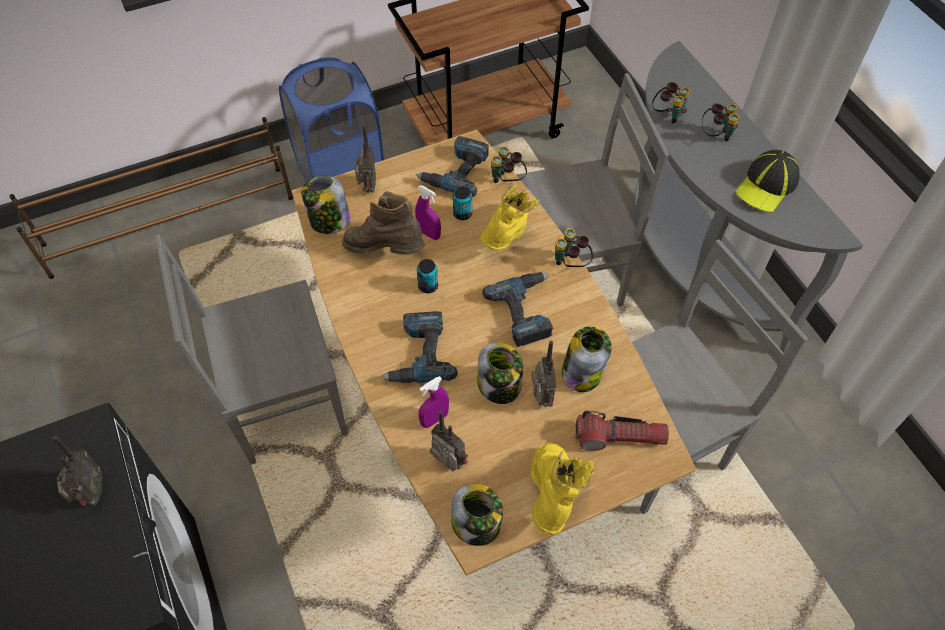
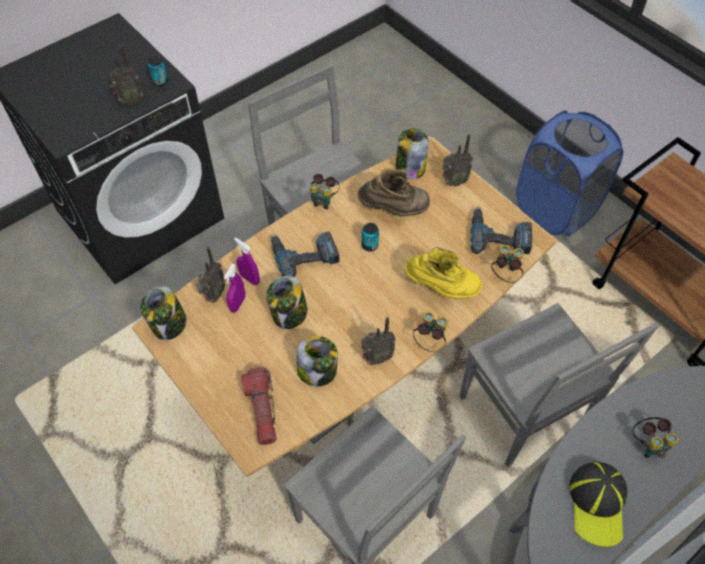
camera: 75 degrees right, 0 degrees up
brown shoe rack [9,117,293,279] -> none
brown boot [342,191,425,255] -> brown boot turned 75 degrees clockwise [358,168,430,217]
purple spray bottle [415,185,441,240] -> purple spray bottle moved to [224,264,245,313]
can [453,186,472,220] -> can moved to [148,56,168,86]
power drill [482,272,553,347] -> none
radio [531,341,556,407] -> radio moved to [362,317,396,365]
yellow boot [531,443,595,535] -> none
binoculars [652,82,690,124] -> binoculars moved to [309,174,340,209]
cap [735,150,800,212] -> cap turned 105 degrees counterclockwise [569,462,627,547]

